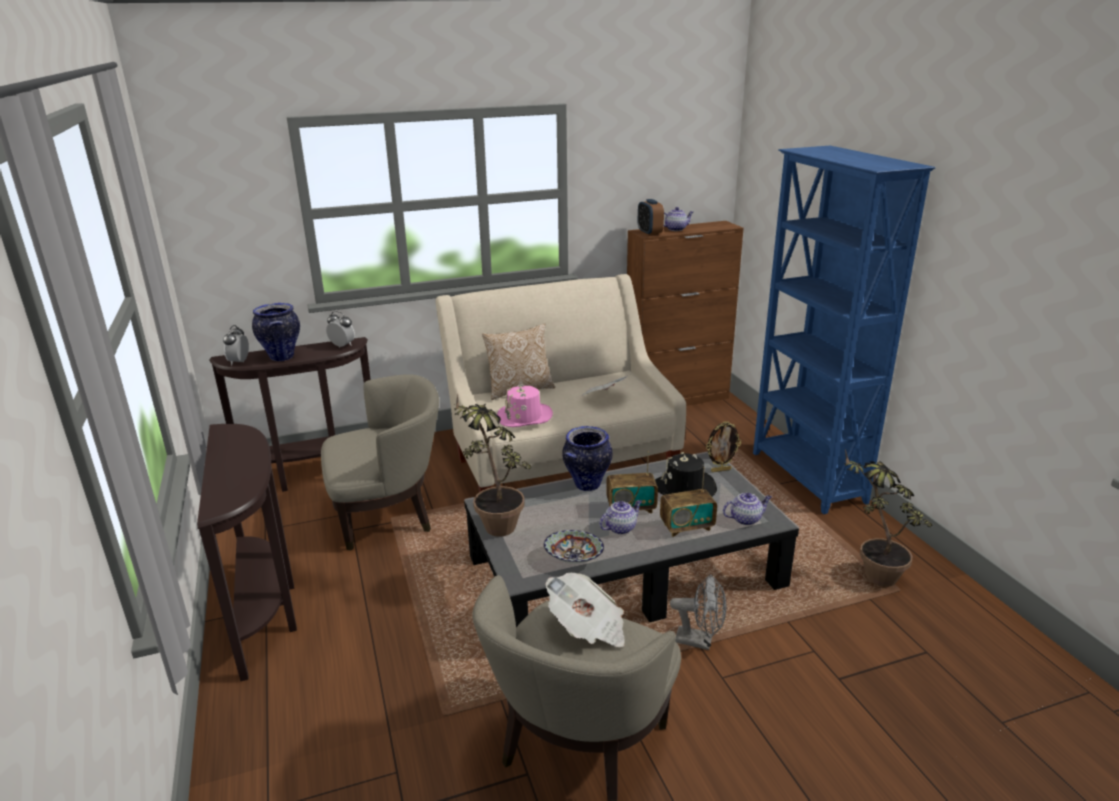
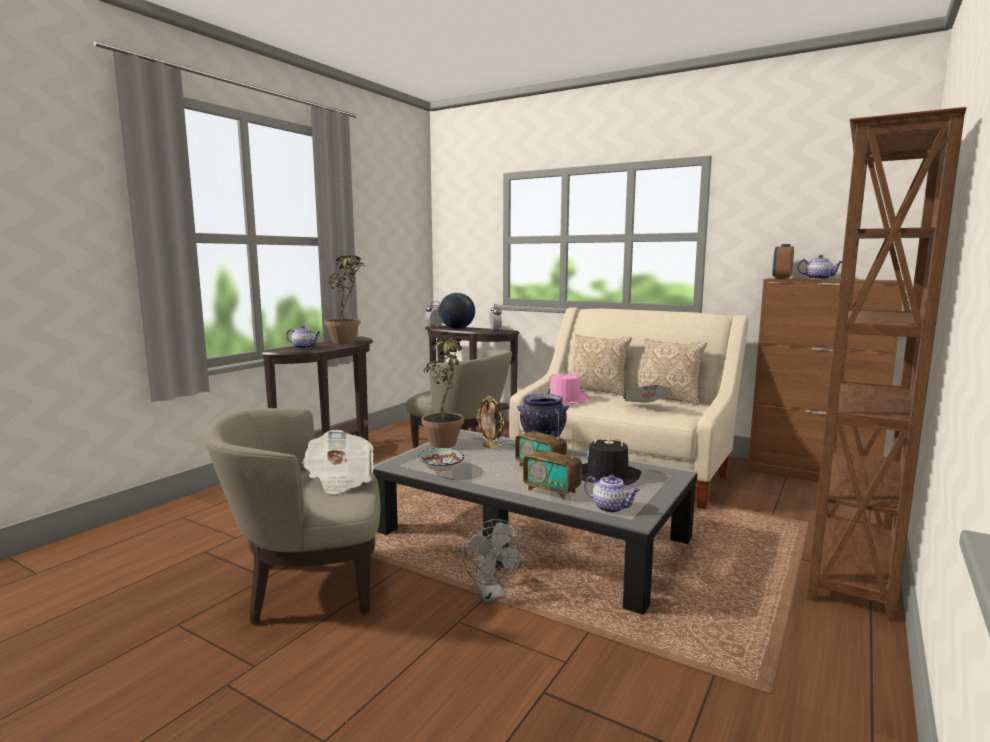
camera: 50 degrees right, 15 degrees down
vase [252,303,300,361] -> globe [439,293,475,329]
teapot [599,500,642,535] -> teapot moved to [286,325,320,349]
picture frame [706,421,741,472] -> picture frame moved to [476,396,504,450]
blue bookcase [753,146,936,514] -> brown bookcase [807,107,967,622]
potted plant [844,449,932,587] -> potted plant moved to [325,255,365,344]
none -> pillow [638,338,708,405]

